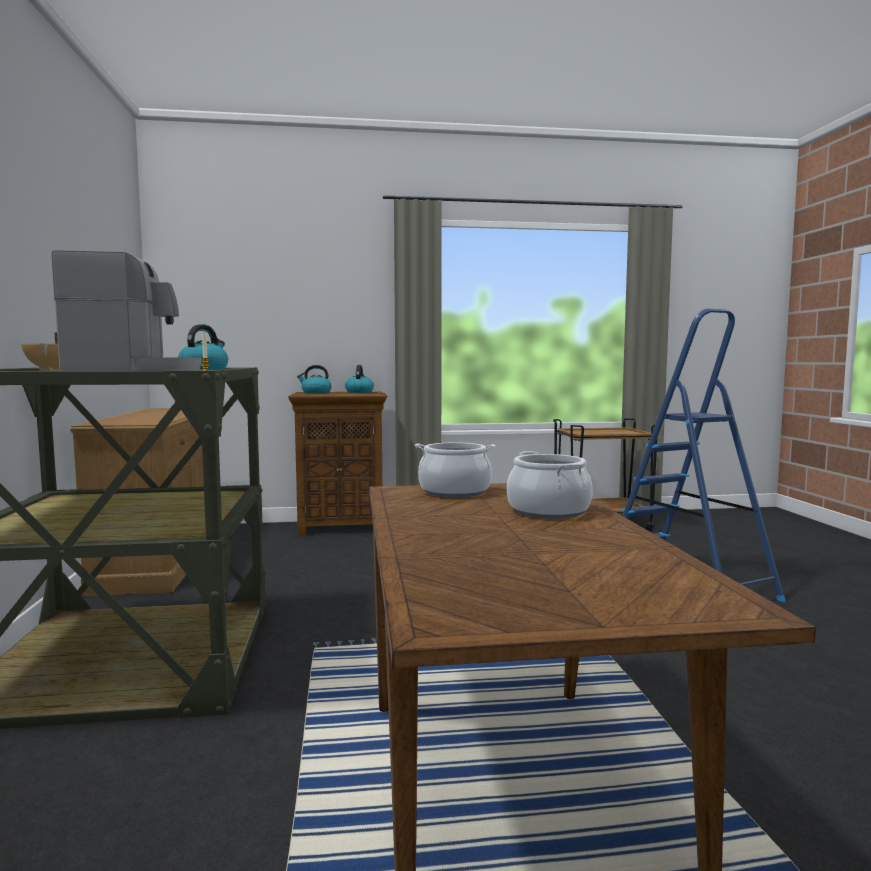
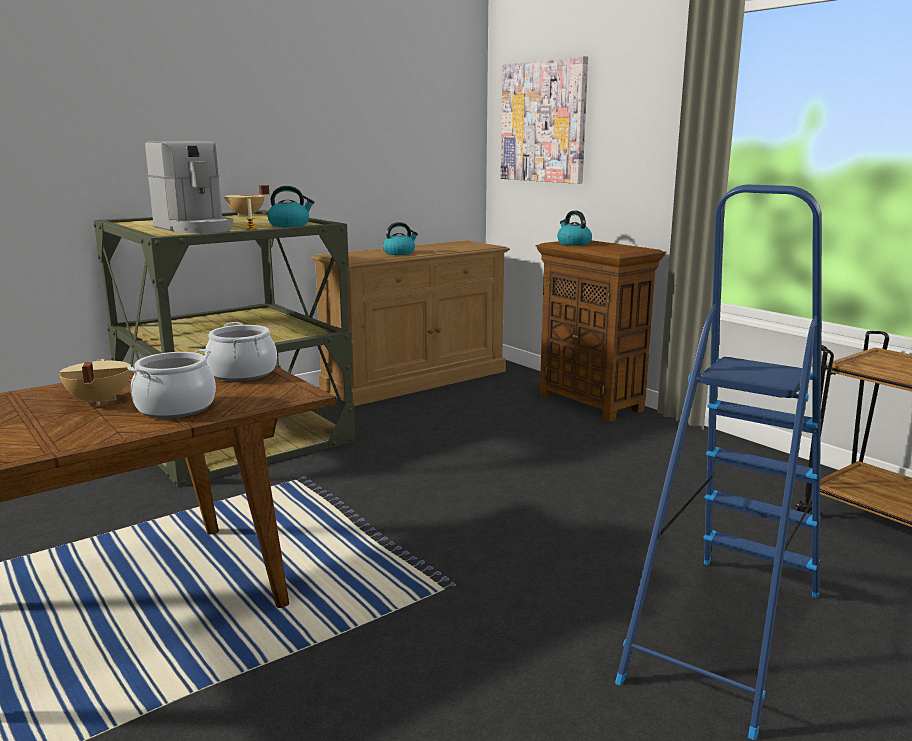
camera: 60 degrees right, 10 degrees up
kettle [345,365,374,393] -> kettle moved to [383,222,418,255]
none -> beige cooking pot [59,359,131,406]
none -> picture [501,56,588,184]

